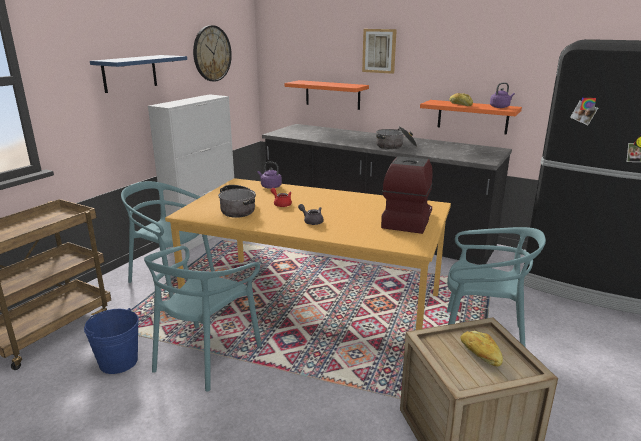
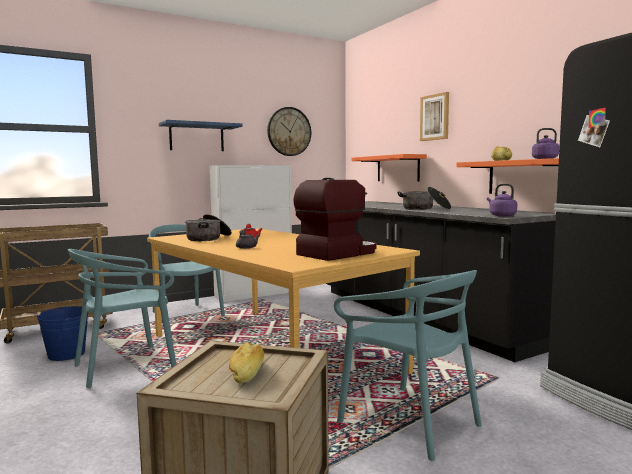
camera: 30 degrees right, 15 degrees down
purple kettle [257,162,282,189] -> purple kettle moved to [487,184,517,217]

